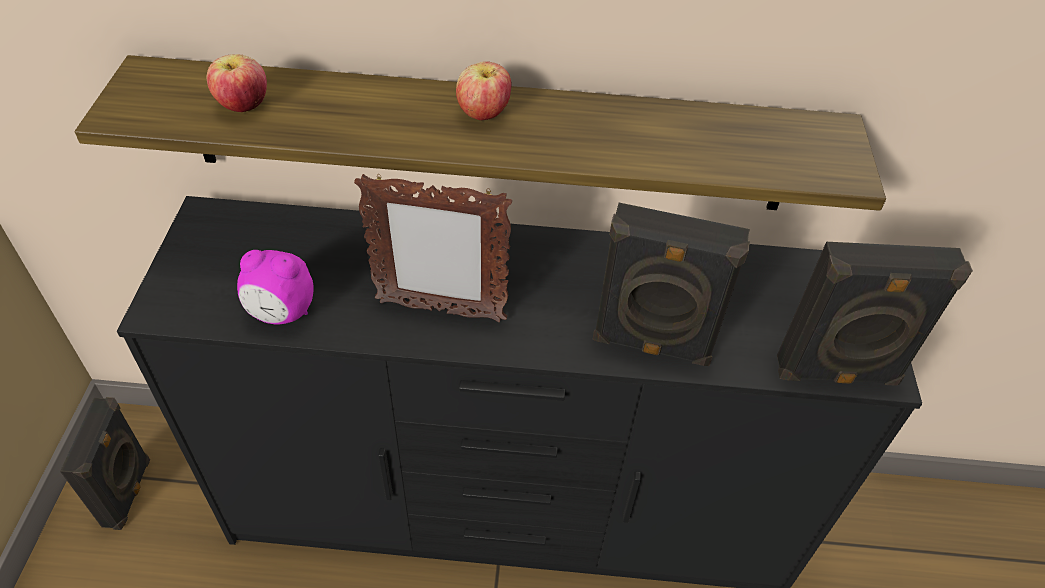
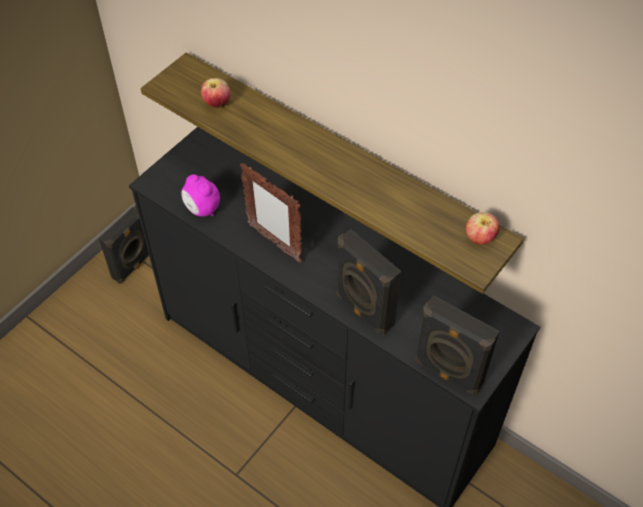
camera: 35 degrees right, 5 degrees up
apple [456,61,511,120] -> apple moved to [466,212,500,245]

